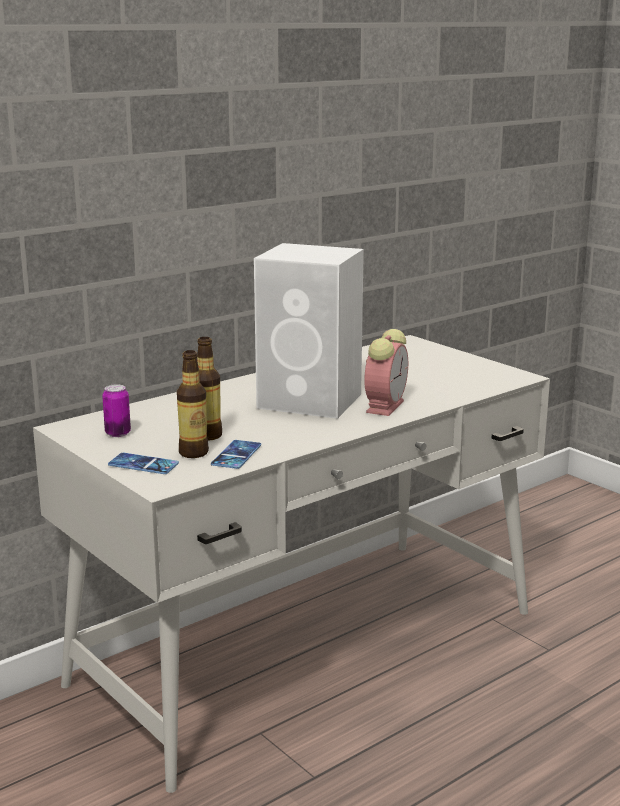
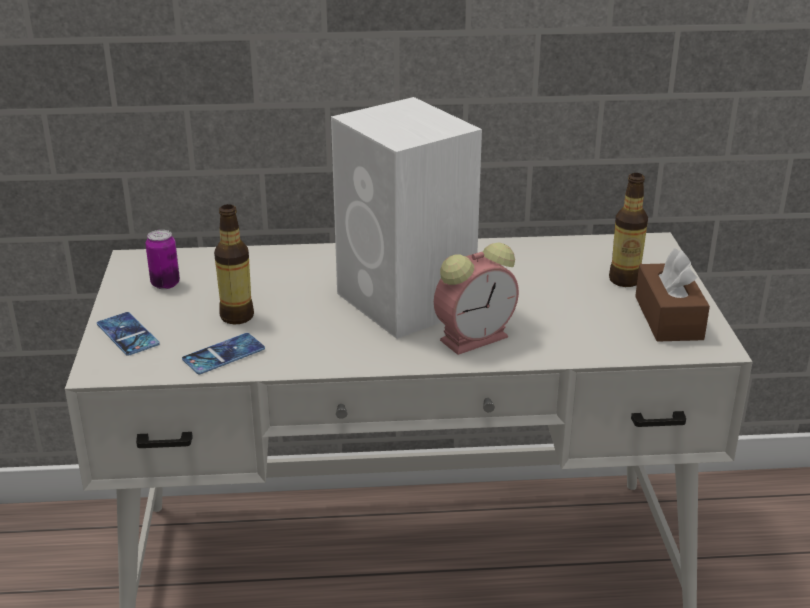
camera: 35 degrees right, 10 degrees up
bottle [177,350,209,458] -> bottle moved to [609,173,648,287]
none -> brown tissue box [635,248,710,342]

